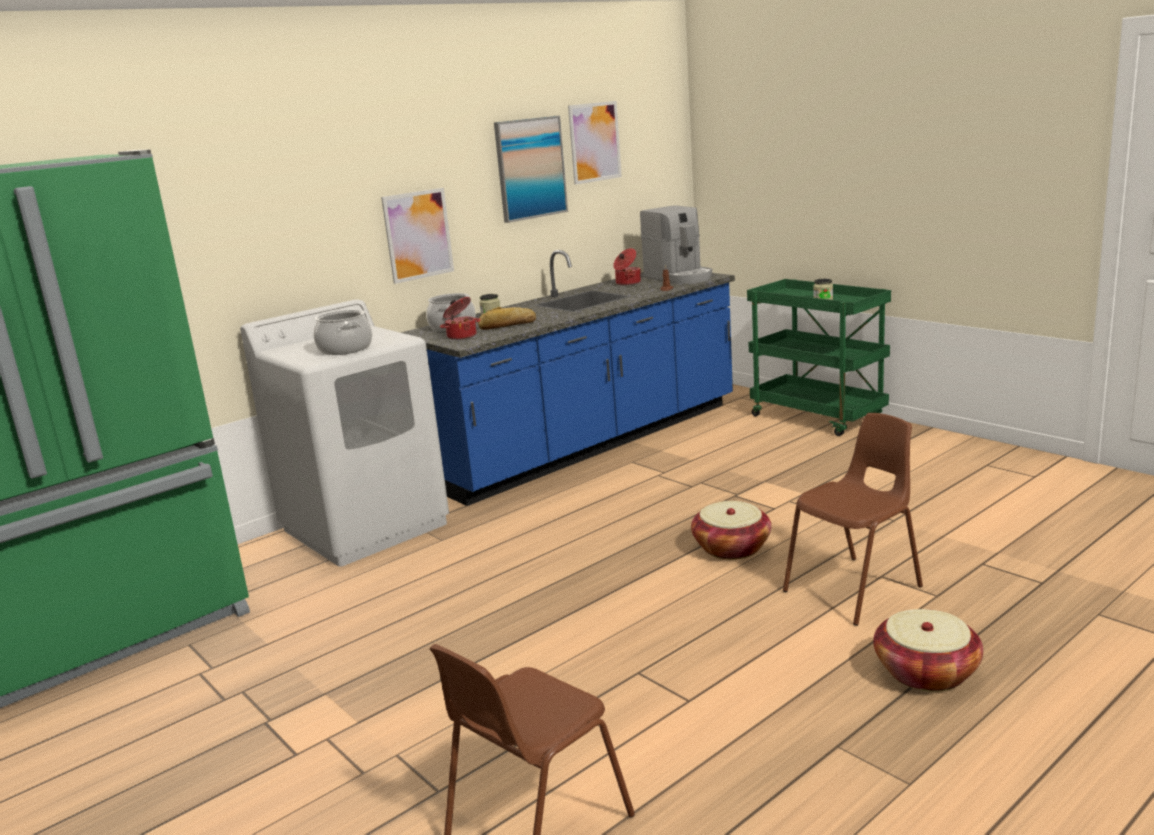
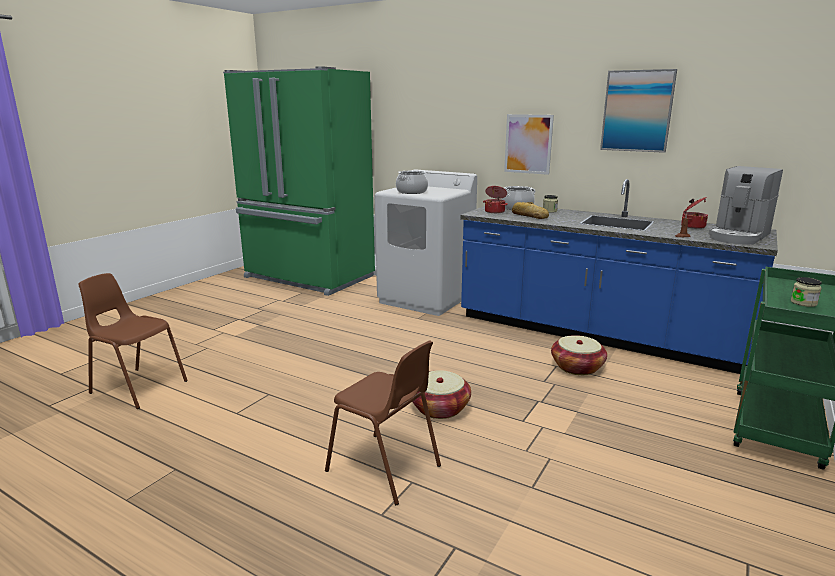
camera: 70 degrees right, 0 degrees up
picture [568,101,622,185] -> none
basket [873,609,983,692] -> basket moved to [551,335,607,375]

